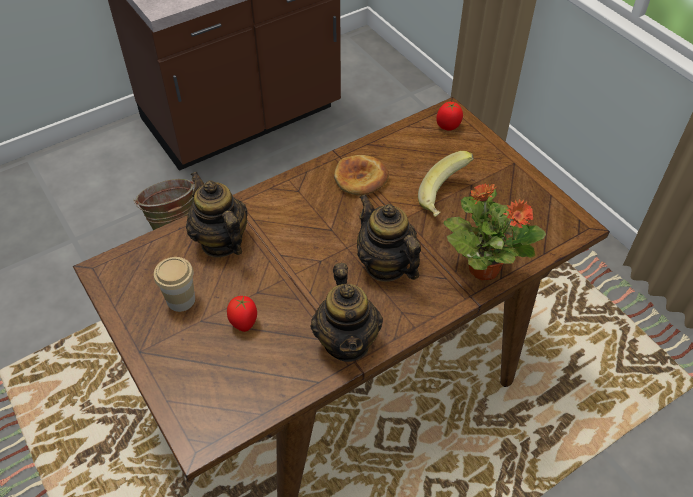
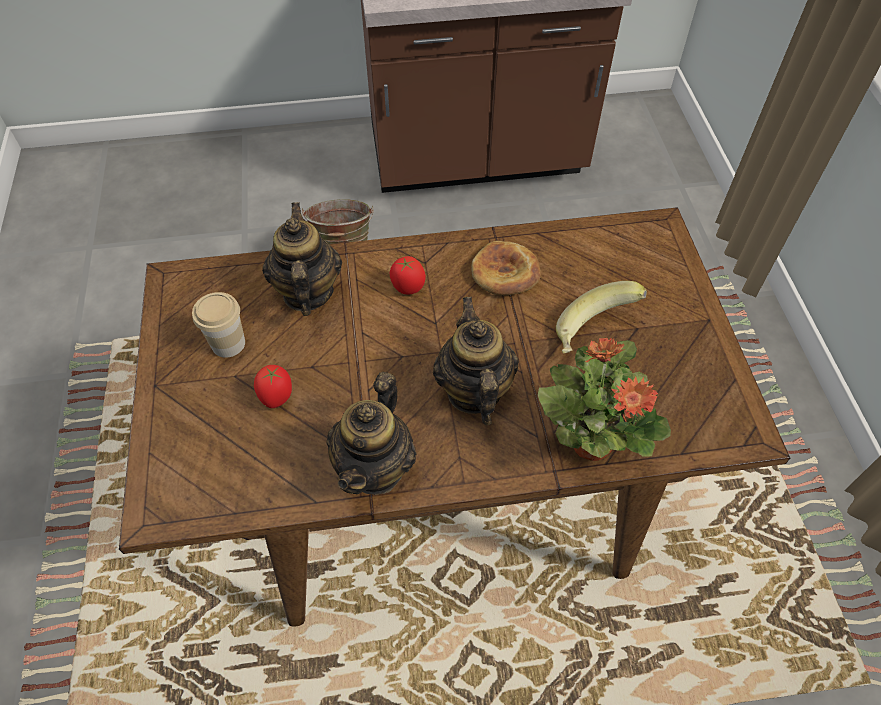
camera: 25 degrees right, 5 degrees up
tomato [436,102,463,130] -> tomato moved to [390,256,426,295]

